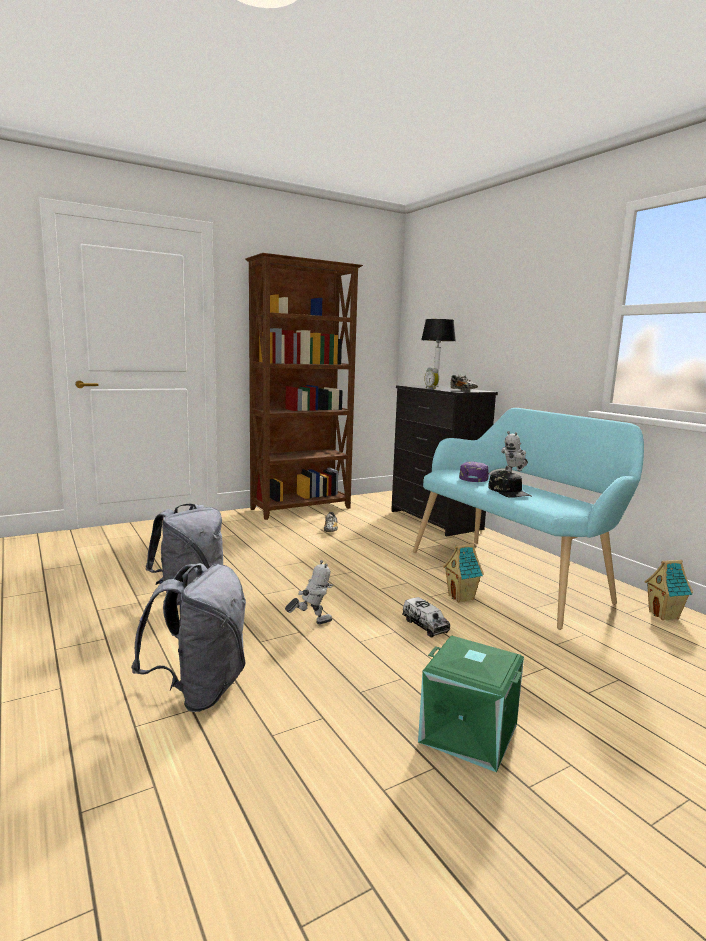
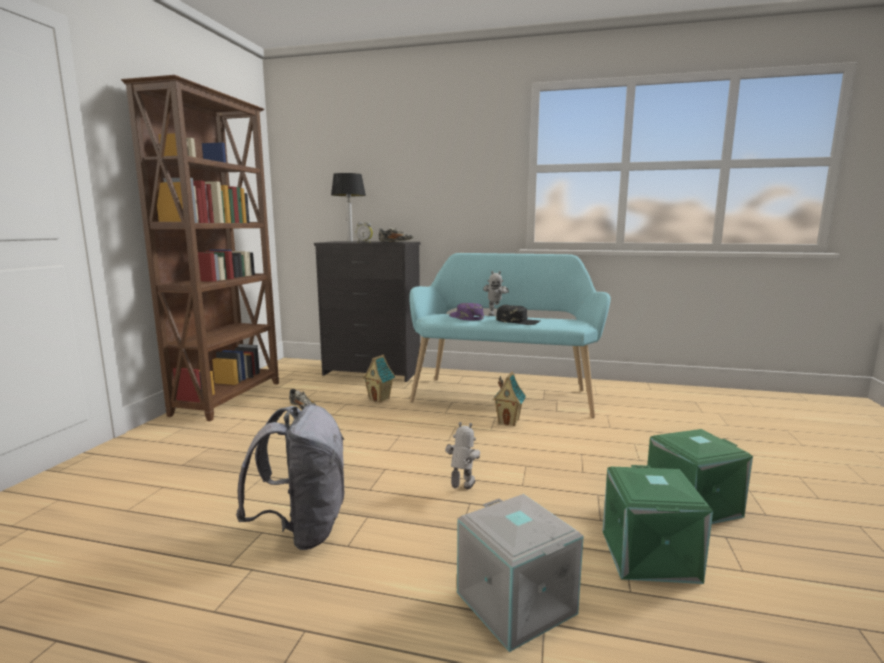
camera: 45 degrees left, 0 degrees up
grey backpack [131,563,246,712] -> grey storage box [457,494,584,652]
toy truck [402,597,450,638] -> none
toy house [644,560,693,620] -> toy house moved to [363,354,395,402]
none -> green storage box [603,465,713,584]

